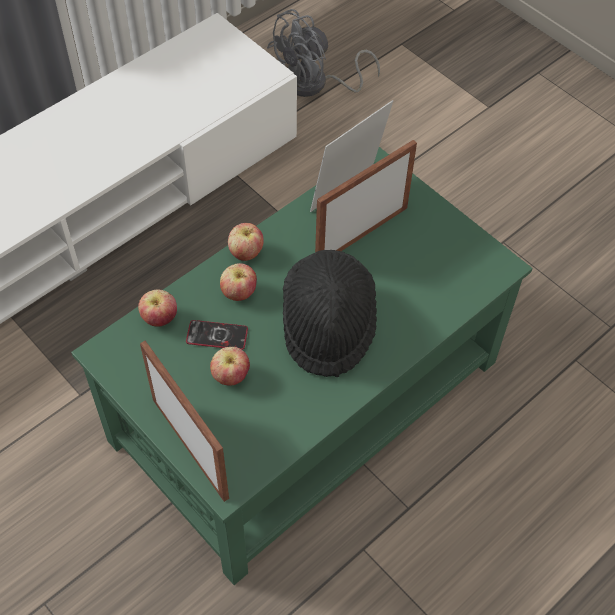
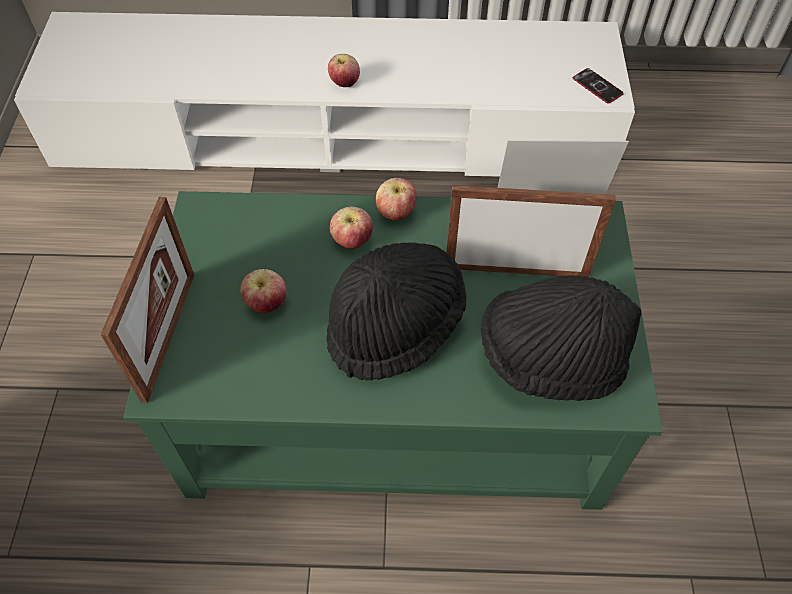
camera: 45 degrees right, 0 degrees up
apple [138,290,177,327] -> apple moved to [328,54,360,87]
phone [186,320,248,350] -> phone moved to [573,68,624,104]
grey fan [267,9,380,97] -> none
none -> black hat [481,275,641,401]

